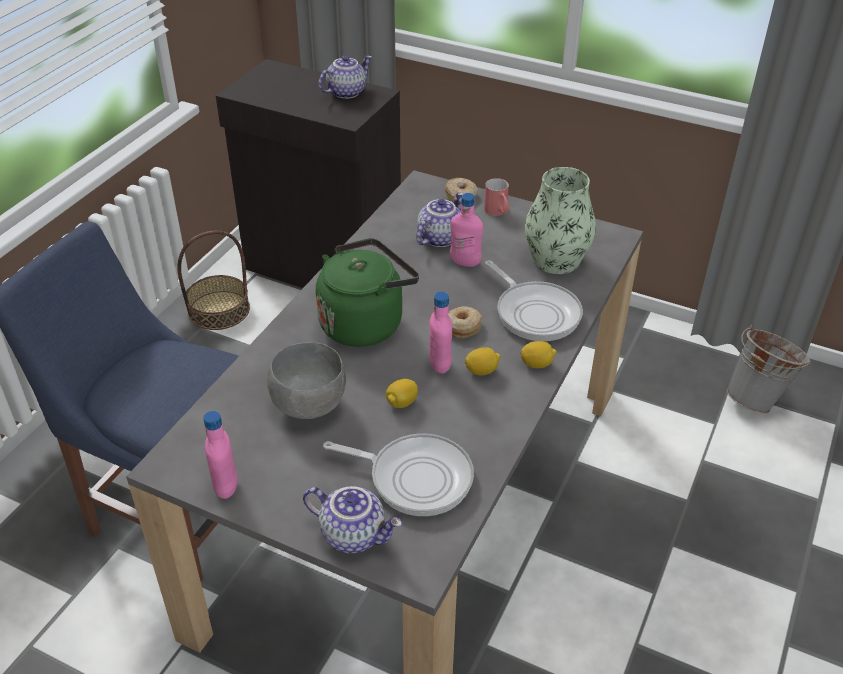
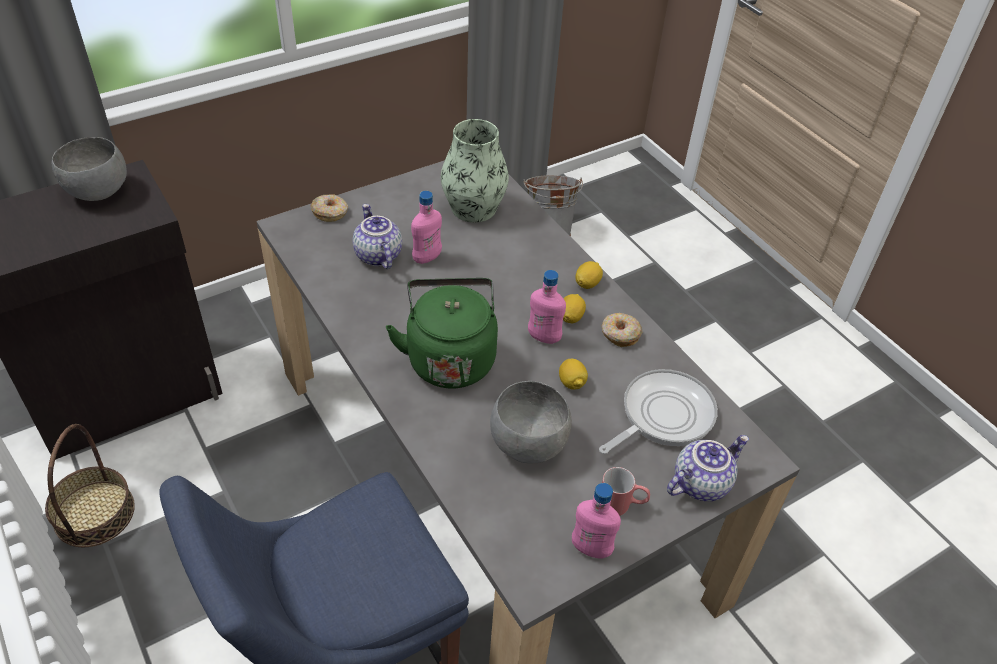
camera: 60 degrees left, 5 degrees up
teapot [318,55,372,99] -> grey bowl [52,137,127,201]
donut [448,306,482,338] -> donut moved to [602,313,642,347]
red mug [484,178,510,216] -> red mug moved to [602,467,650,516]
frying pan [485,260,583,341] -> none

